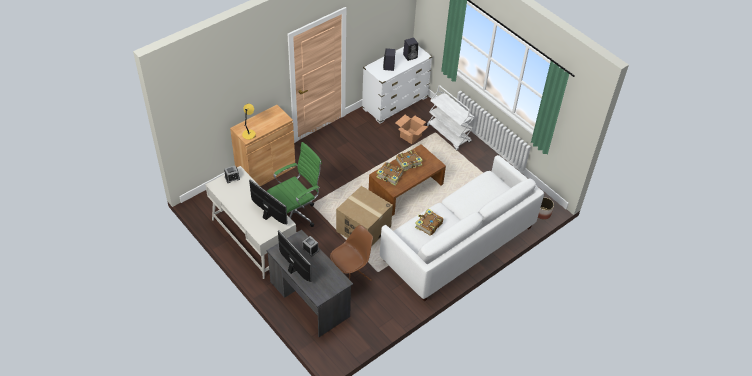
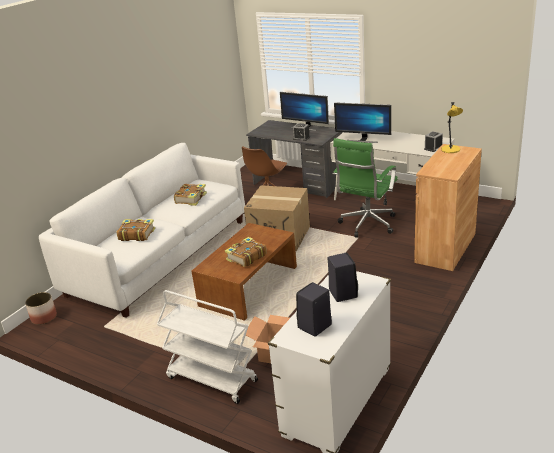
camera: 165 degrees right, 20 degrees down
book [376,162,403,186] -> book moved to [117,219,155,241]

